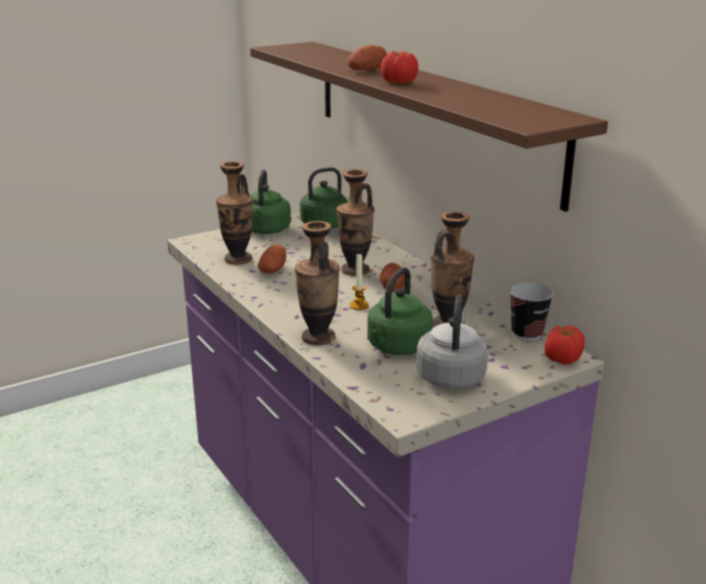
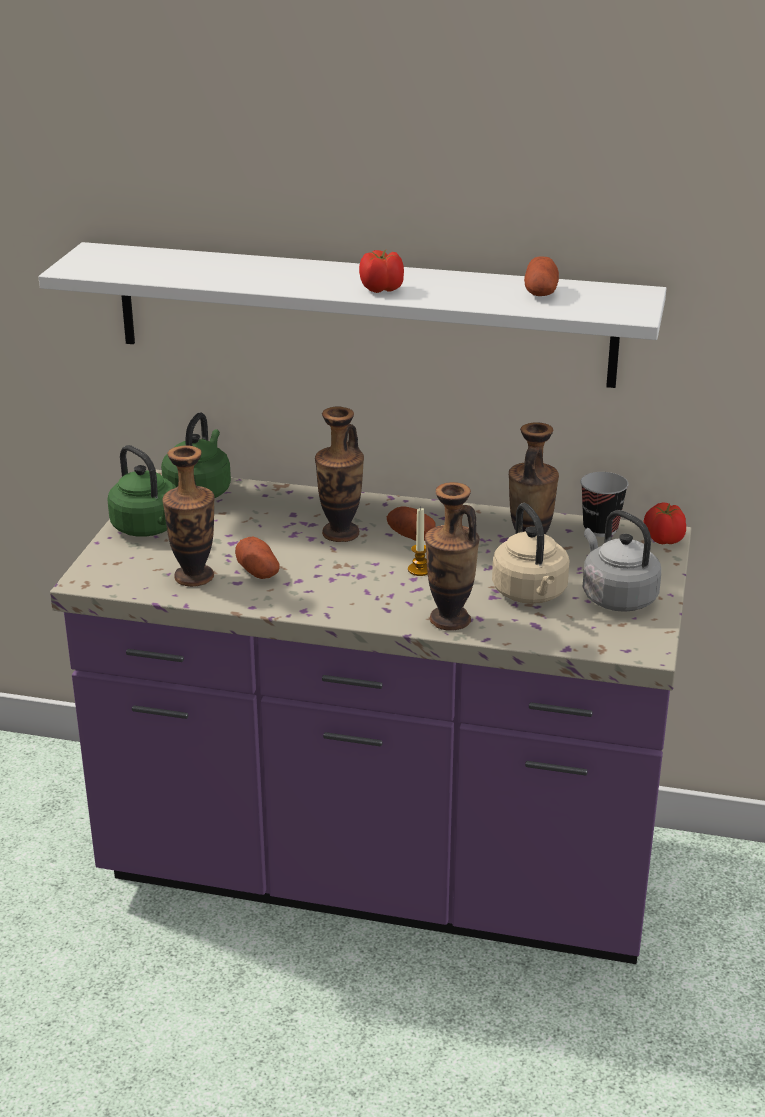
camera: 45 degrees left, 5 degrees up
brown shelf [250,42,608,212] -> white shelf [39,242,666,388]
potato [347,45,387,70] -> potato moved to [524,256,559,296]
green kettle [367,267,433,355] -> beige kettle [492,503,569,604]

